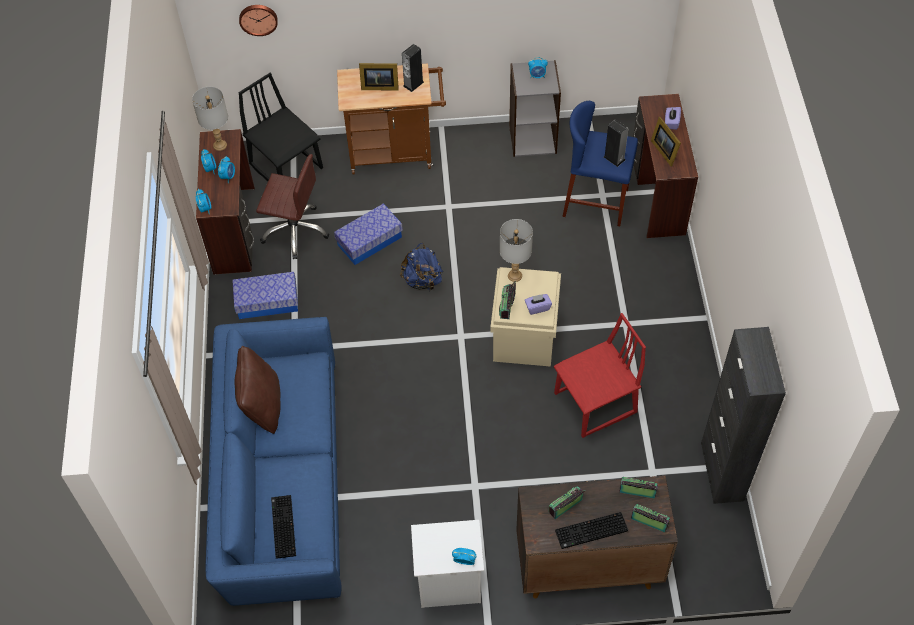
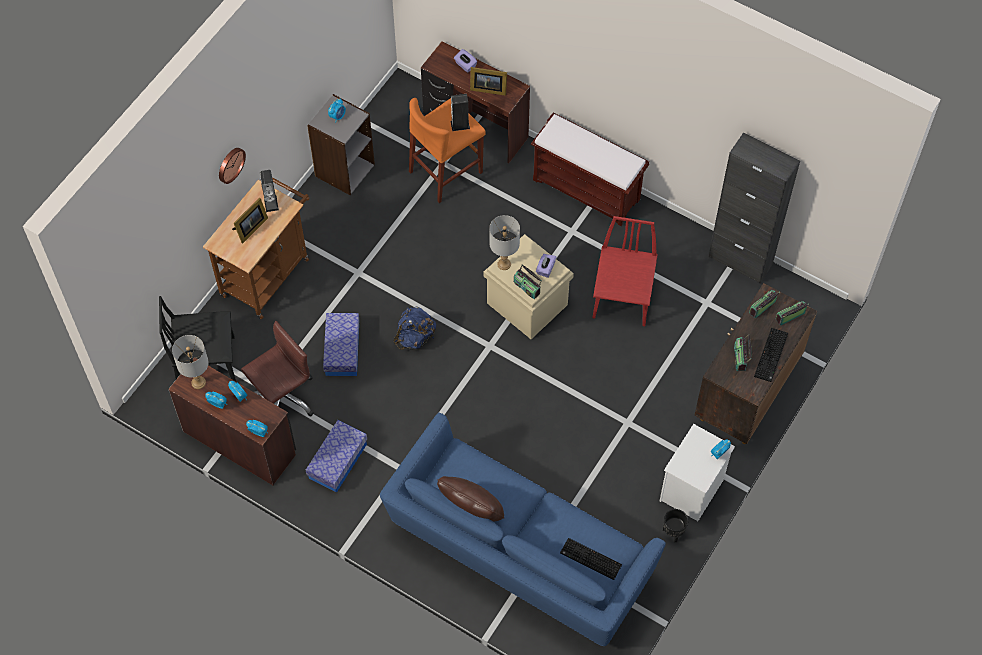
camera: 55 degrees left, 5 degrees up
wall clock [239,5,278,36] -> wall clock moved to [219,148,246,184]
blue stool [562,101,638,226] -> orange stool [409,98,486,203]
none -> brown bench [531,113,649,226]
none -> black planter [663,509,688,542]

